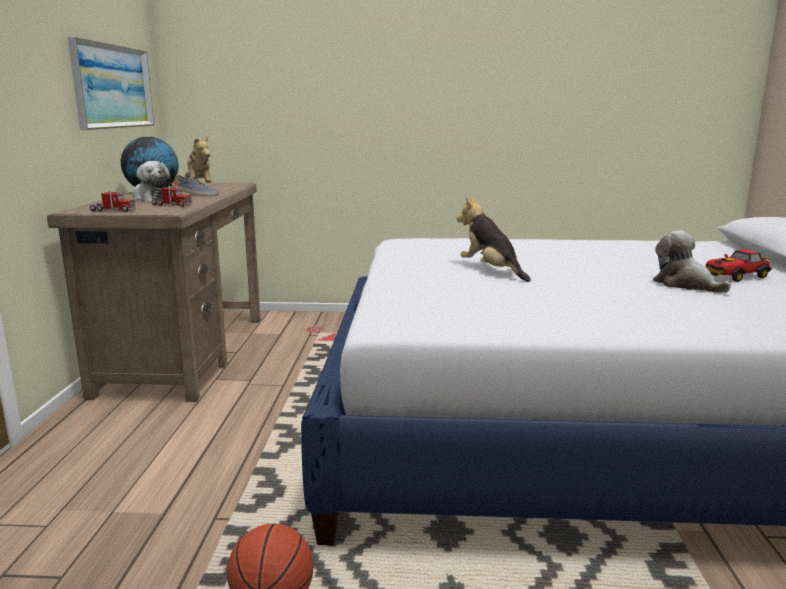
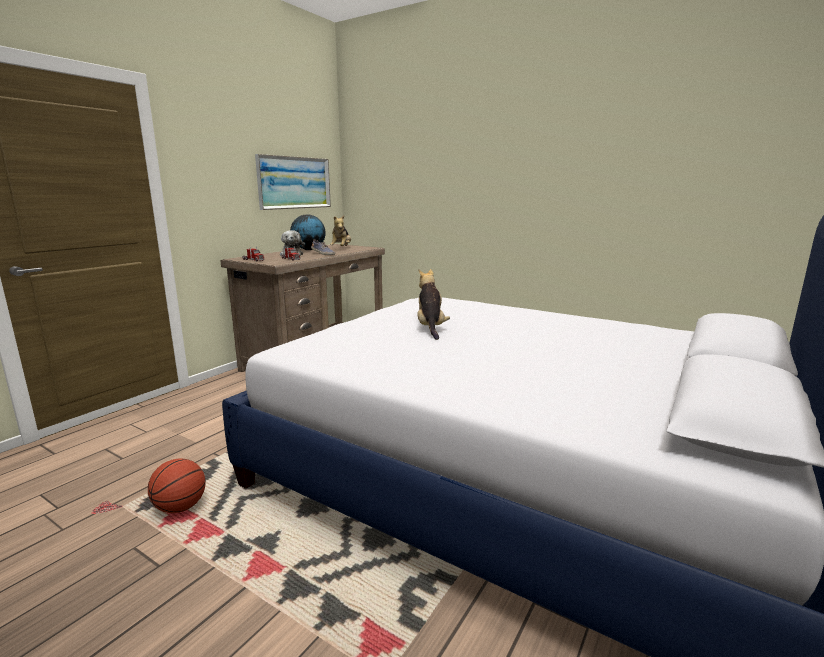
camera: 30 degrees right, 0 degrees up
plush toy [653,230,731,293] -> none
toy car [705,249,772,282] -> none

